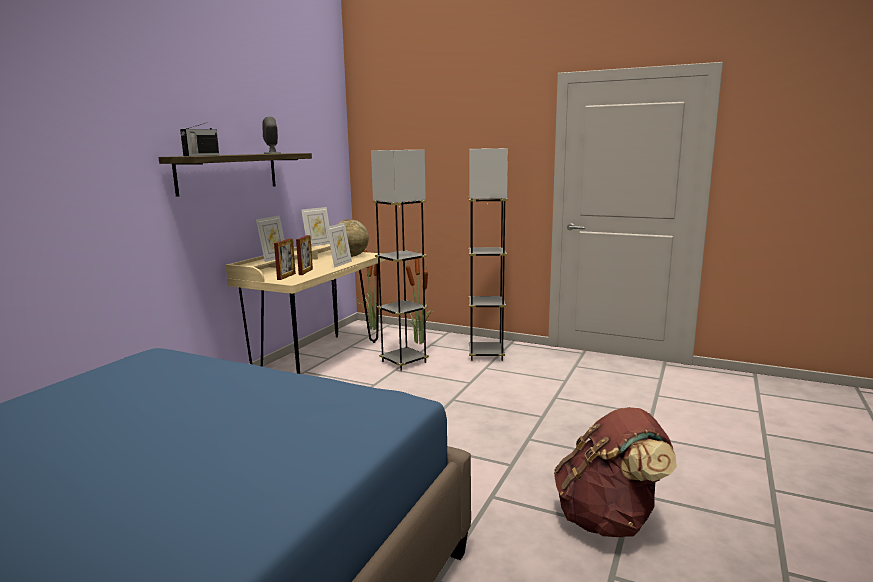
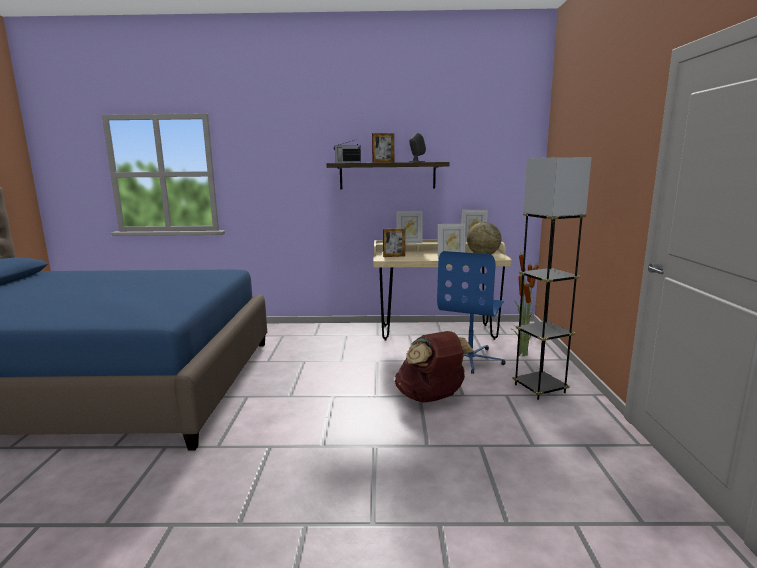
camera: 65 degrees right, 0 degrees up
picture frame [296,235,313,275] -> picture frame moved to [372,133,394,163]
grey floor lamp [371,150,429,371] -> blue office chair [437,251,506,374]
brown backpack [554,407,677,537] -> brown backpack moved to [395,331,474,403]

